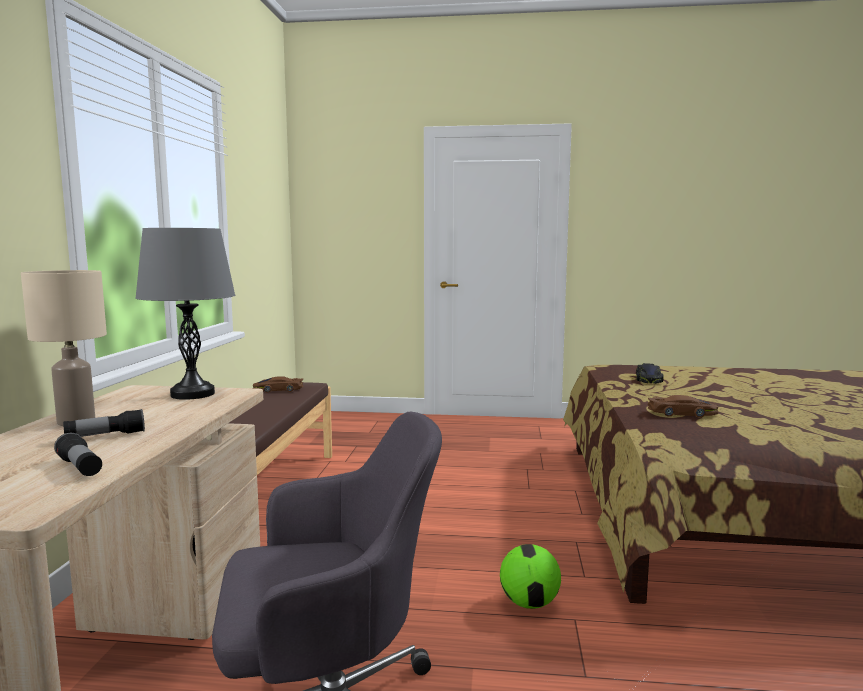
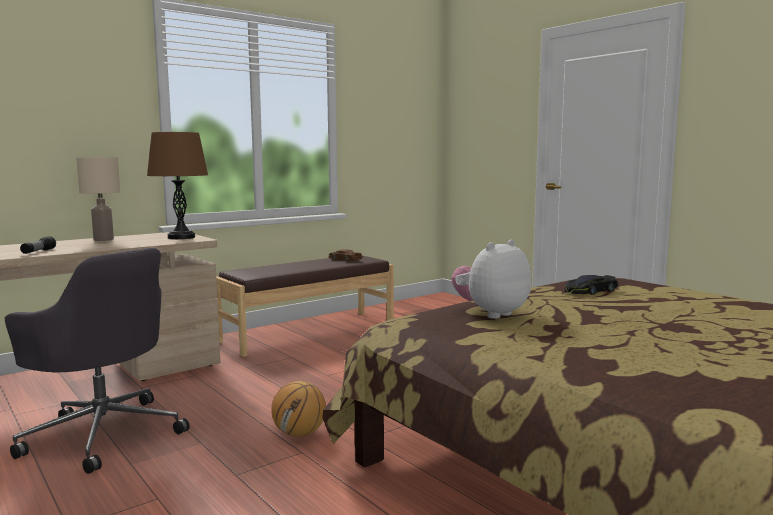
camera: 45 degrees right, 0 degrees up
flashlight [63,409,145,437] -> none
grey table lamp [136,228,235,400] -> brown table lamp [147,132,208,239]
football [500,544,561,609] -> basketball [271,381,326,437]
brown toy car [648,395,719,418] -> plush toy [451,240,531,319]

